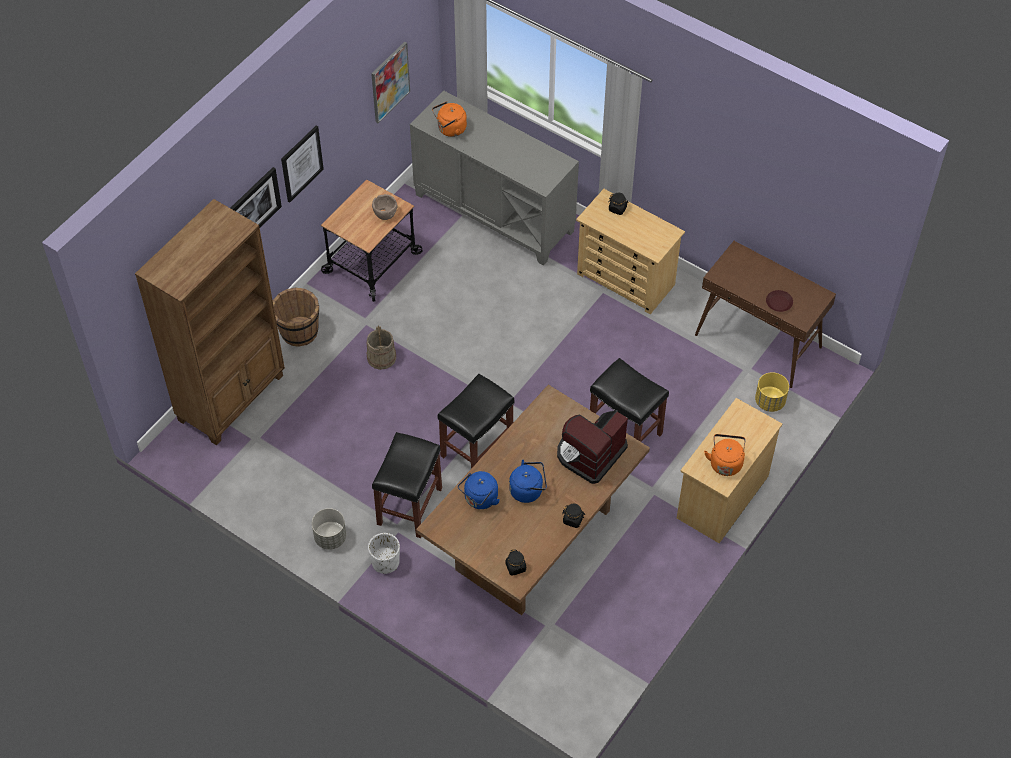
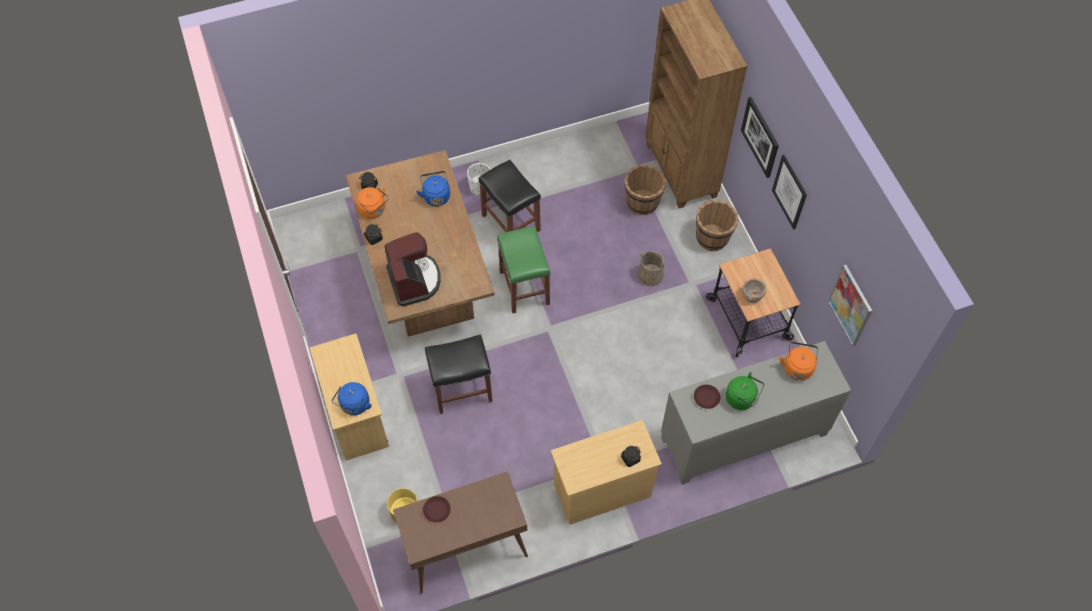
camera: 125 degrees right, 5 degrees up
grey planter [312,508,346,550] -> none
black stool [438,374,514,469] -> green stool [497,226,551,314]
blue kettle [509,460,547,503] -> blue kettle moved to [332,382,372,416]
orange kettle [704,434,746,476] -> orange kettle moved to [356,187,389,219]
none -> brown bucket [624,165,666,215]
none -> brown plate [694,385,720,409]
none -> green kettle [726,372,764,410]

